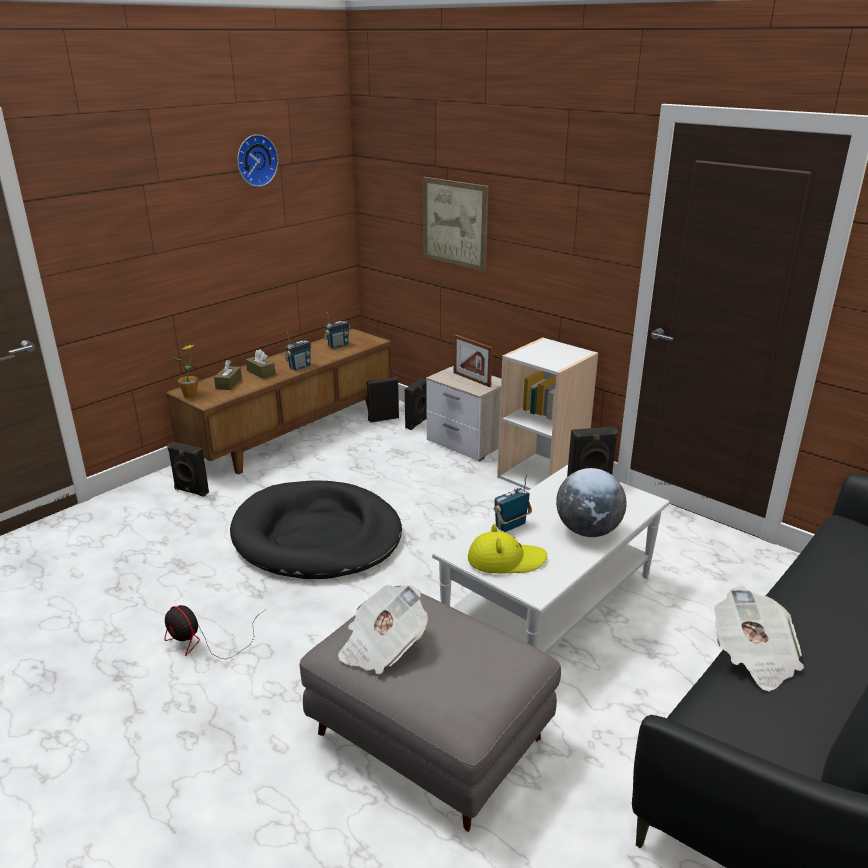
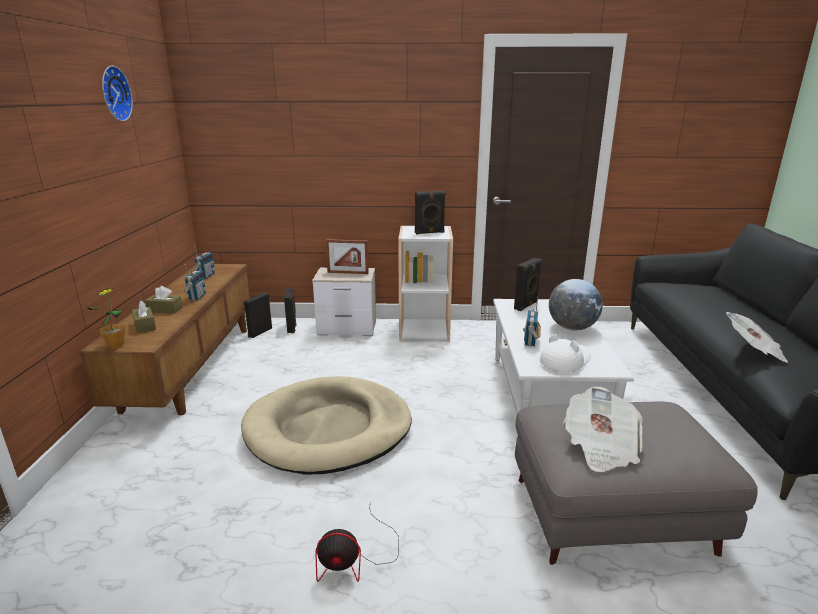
camera: 40 degrees left, 5 degrees down
black speaker [167,442,209,497] -> black speaker moved to [415,191,446,235]
black dog bed [230,480,402,579] -> beige dog bed [241,376,412,475]
picture [423,177,489,271] -> none
yellow hat [468,524,547,573] -> white hat [540,334,591,372]

